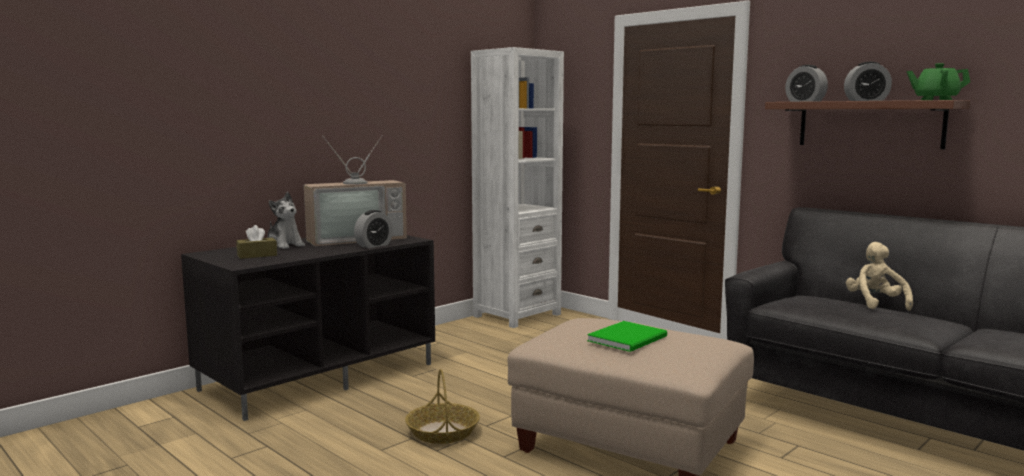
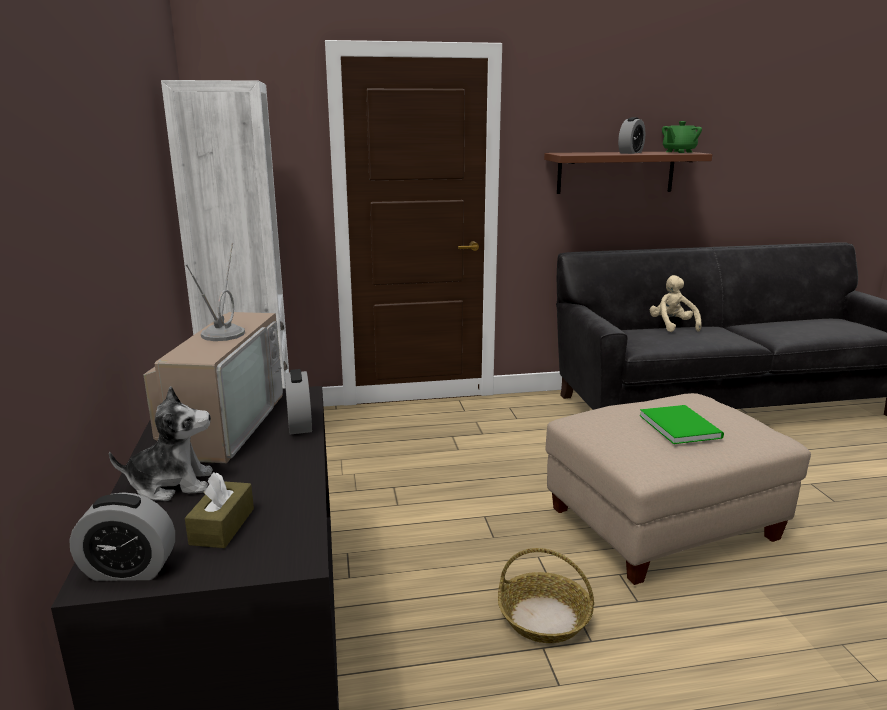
camera: 55 degrees left, 10 degrees up
alarm clock [785,65,828,102] -> alarm clock moved to [69,492,175,581]
beige plush toy [846,242,913,311] -> beige plush toy turned 45 degrees clockwise [650,275,702,332]

